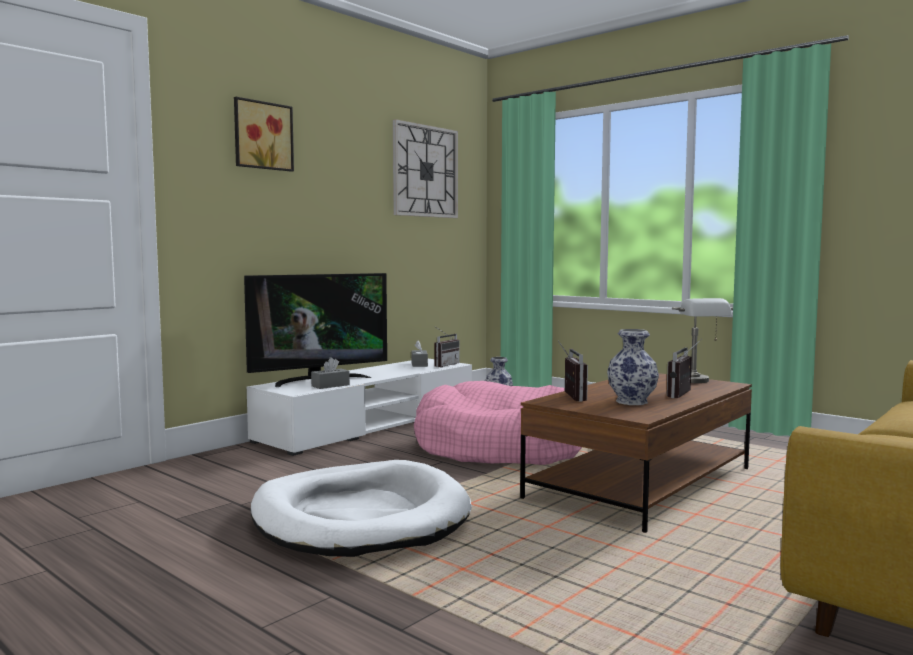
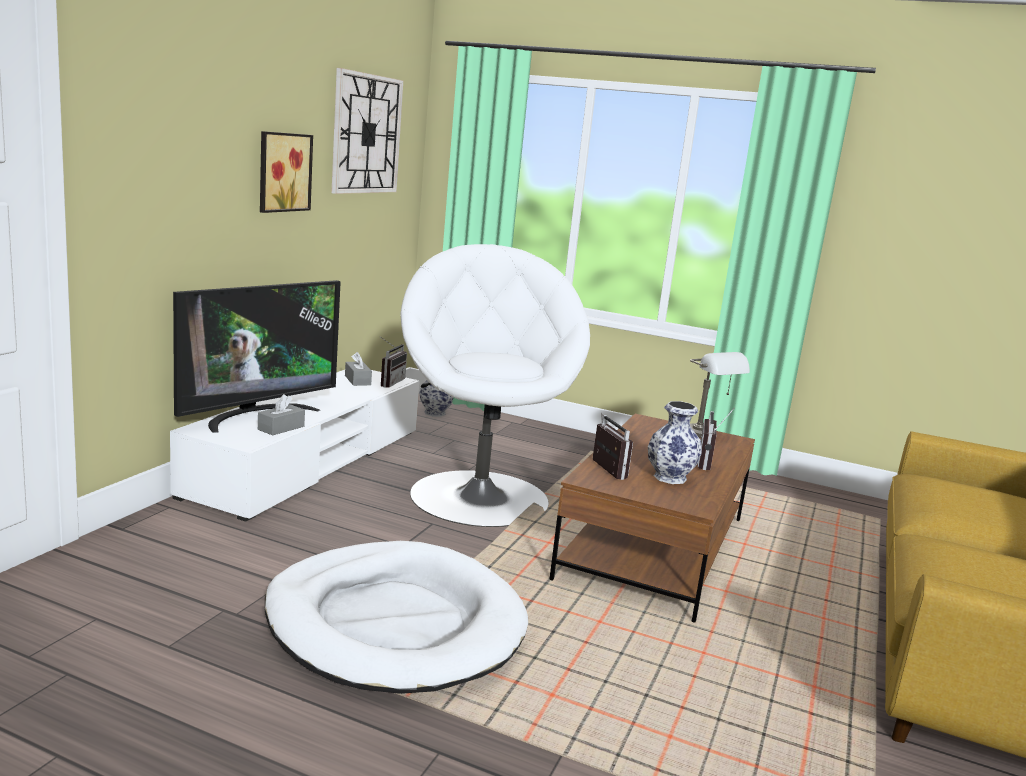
camera: 20 degrees left, 10 degrees up
picture [234,97,294,172] -> picture moved to [260,131,313,213]
pink dog bed [414,381,582,465] -> white armchair [400,244,590,527]

